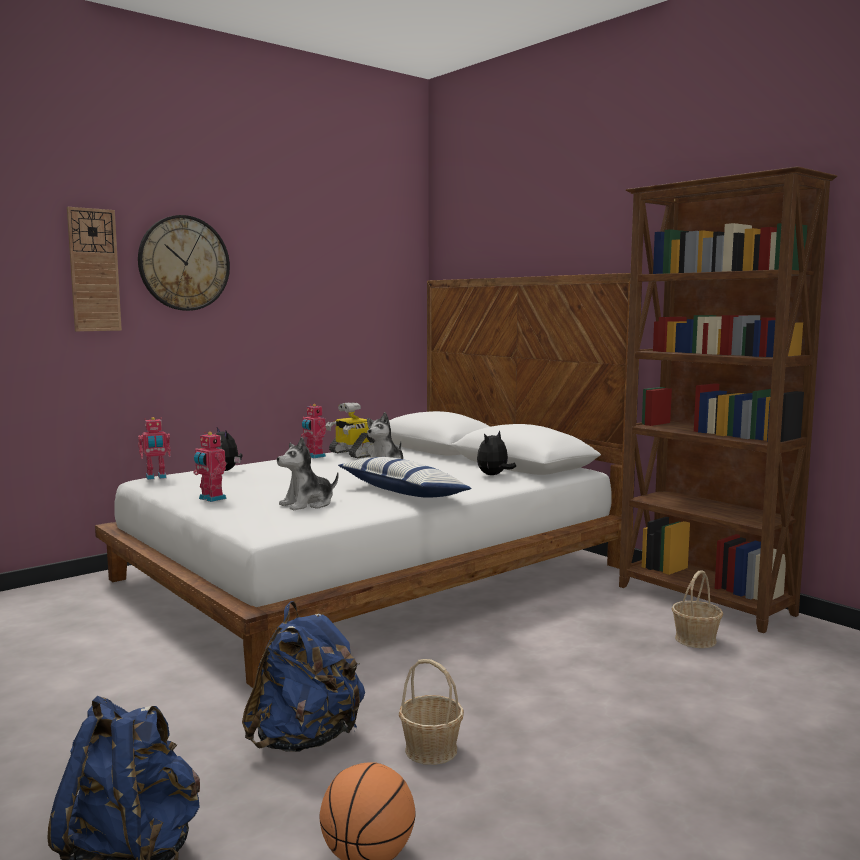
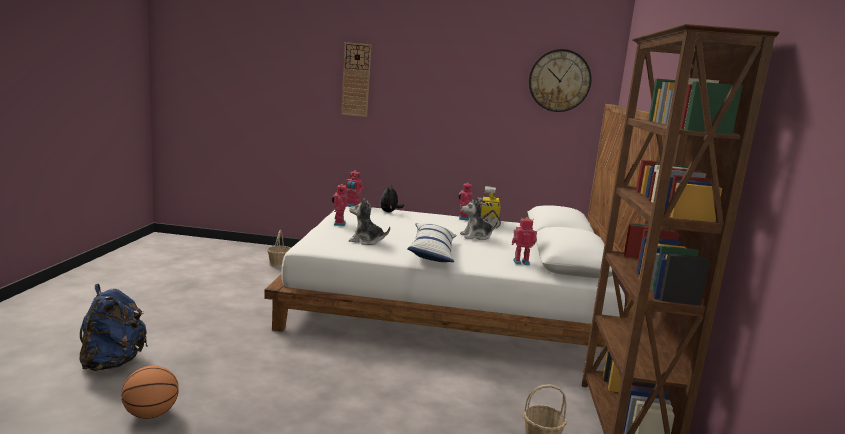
camera: 45 degrees right, 5 degrees up
wall clock [138,215,230,311] -> wall clock moved to [529,49,592,112]
blue backpack [242,601,365,752] -> none
basket [399,659,464,765] -> basket moved to [267,230,291,268]
plush toy [477,431,516,475] -> toy robot [512,217,537,265]

